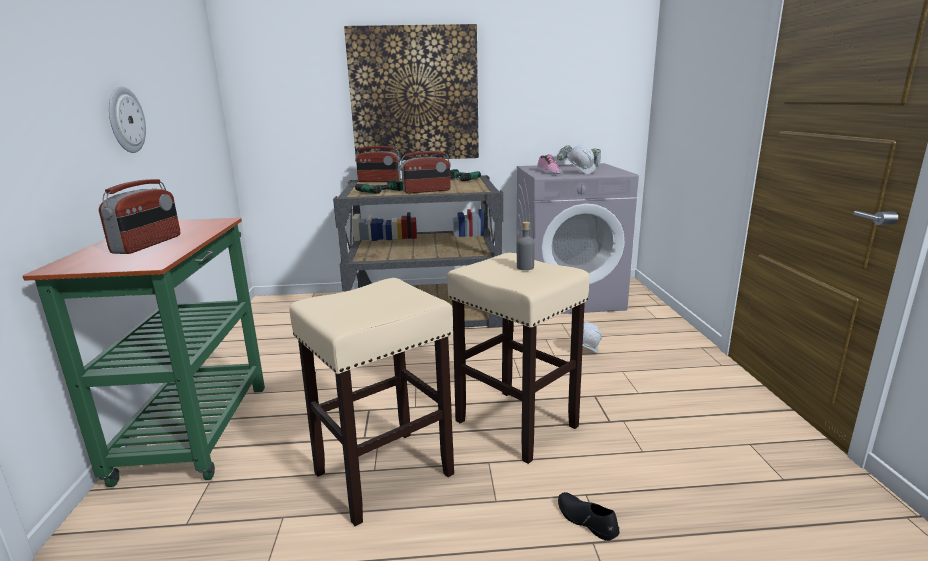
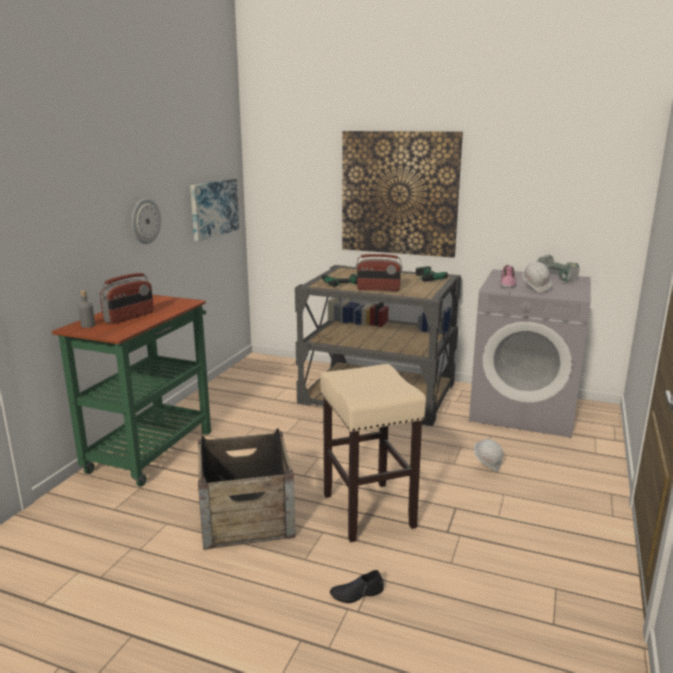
camera: 25 degrees right, 0 degrees up
beige stool [289,278,454,526] -> crate [198,428,295,550]
radio [355,146,401,182] -> none
grey bottle [517,222,535,270] -> grey bottle moved to [78,290,95,328]
black shoe [558,492,620,541] -> black shoe turned 90 degrees counterclockwise [330,570,384,603]
none -> picture [190,179,239,242]

